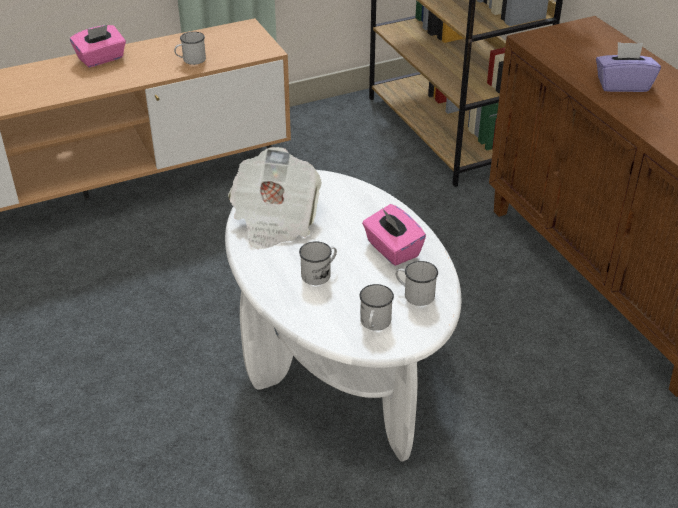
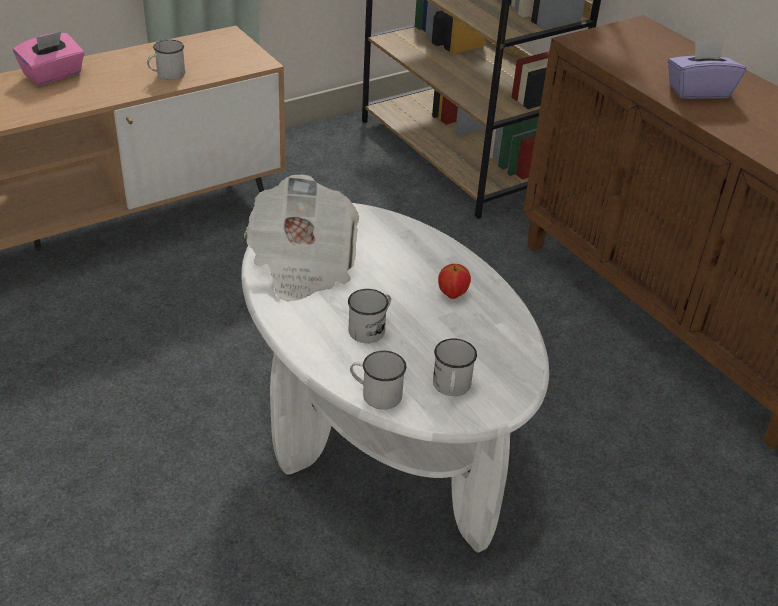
camera: 10 degrees left, 0 degrees up
pink tissue box [362,204,426,266] -> apple [438,264,471,299]
white mug [396,261,438,306] -> white mug moved to [350,351,406,410]

